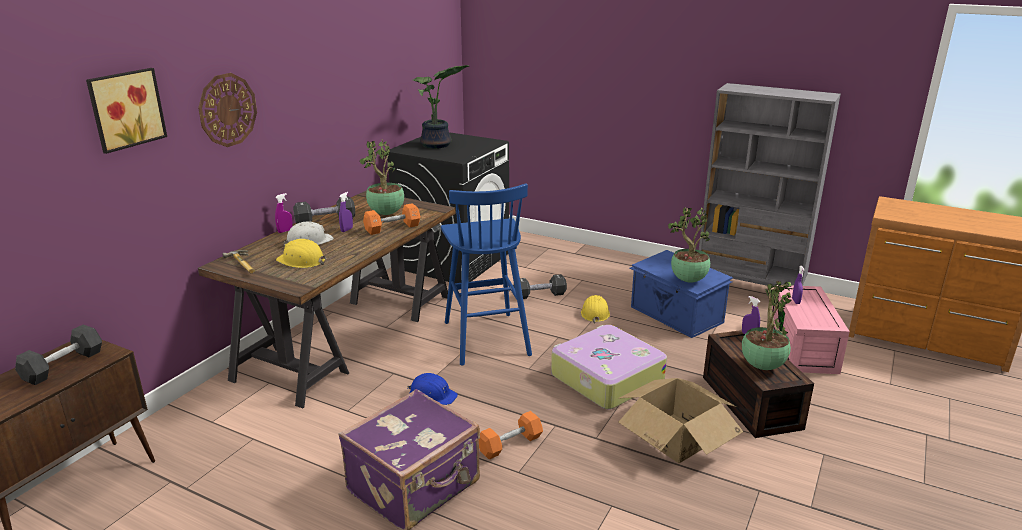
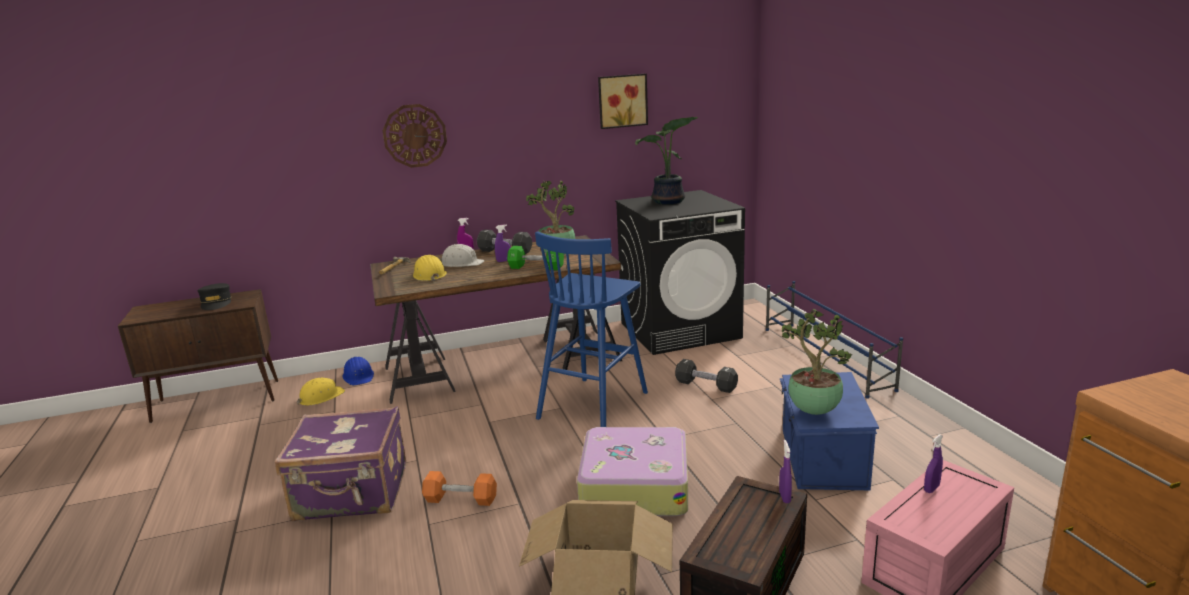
camera: 45 degrees right, 5 degrees down
black dumbbell [15,325,102,385] -> black cap [198,283,231,310]
picture [86,68,167,154] -> picture moved to [598,74,648,129]
orange dumbbell [363,203,421,235] -> green dumbbell [507,246,564,270]
blue hard hat [407,373,458,405] -> blue hard hat moved to [342,357,374,385]
yellow hard hat [581,295,610,323] -> yellow hard hat moved to [297,378,345,406]
grey bookcase [699,83,841,286] -> none
potted plant [742,281,792,370] -> none
none -> blue shoe rack [766,281,903,399]

